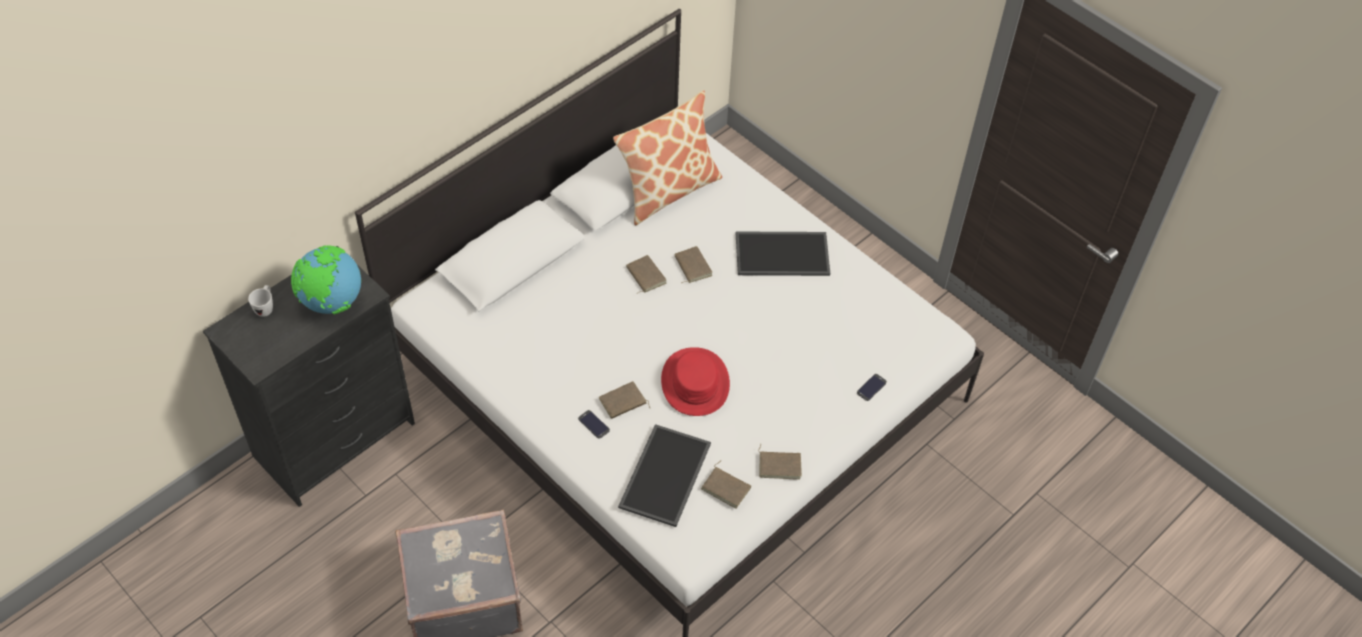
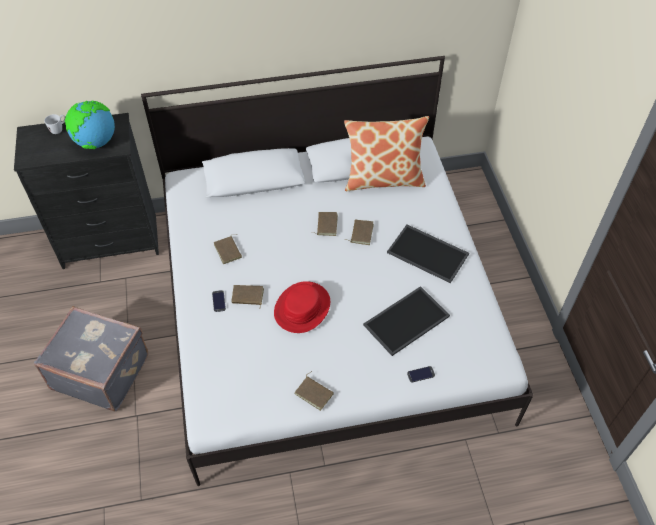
camera: 35 degrees right, 0 degrees up
tray [618,424,711,527] -> tray moved to [363,286,450,356]
brown book [701,461,751,509] -> brown book moved to [214,234,242,264]

